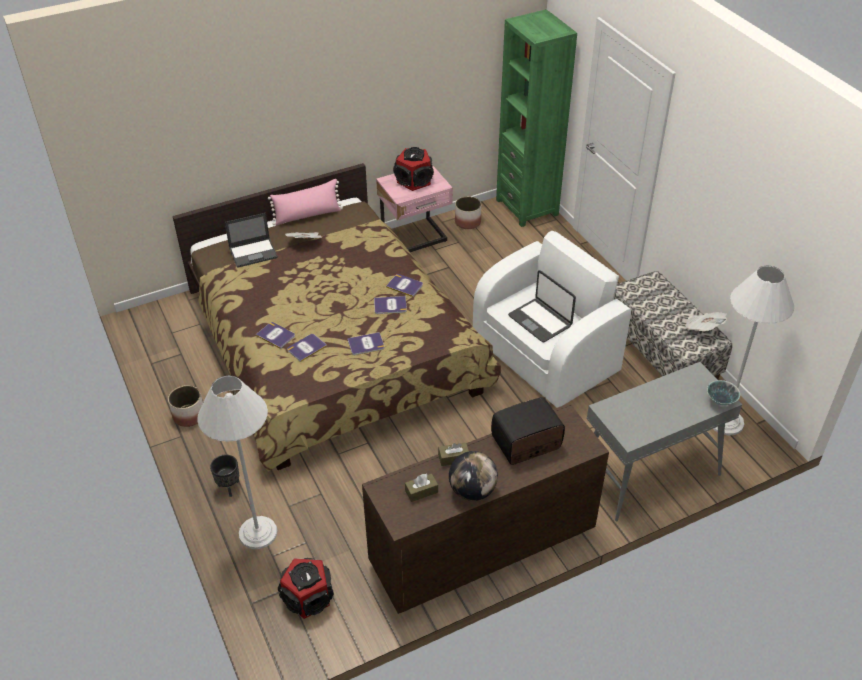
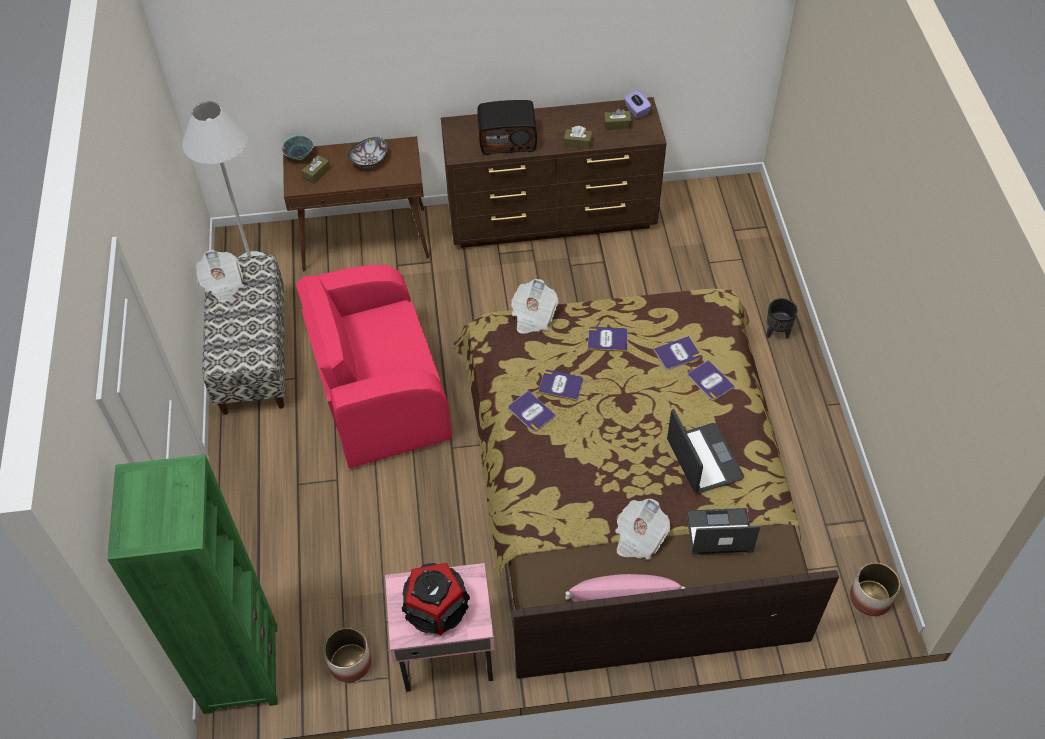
camera: 160 degrees left, 10 degrees up
planter [168,385,203,427] -> planter moved to [850,563,900,616]
white floor lamp [197,375,277,549] -> none
speaker [278,558,334,619] -> none
globe [449,451,498,501] -> none
white armchair [473,231,631,407] -> pink armchair [296,265,452,468]
laptop [508,270,576,342] -> laptop moved to [667,409,744,493]
grey console table [587,362,742,521] -> brown console table [283,136,429,271]
none -> brown tissue box [302,155,331,184]
none -> bowl [348,137,388,168]
none -> newspaper [511,279,558,334]
none -> purple tissue box [624,90,651,119]

